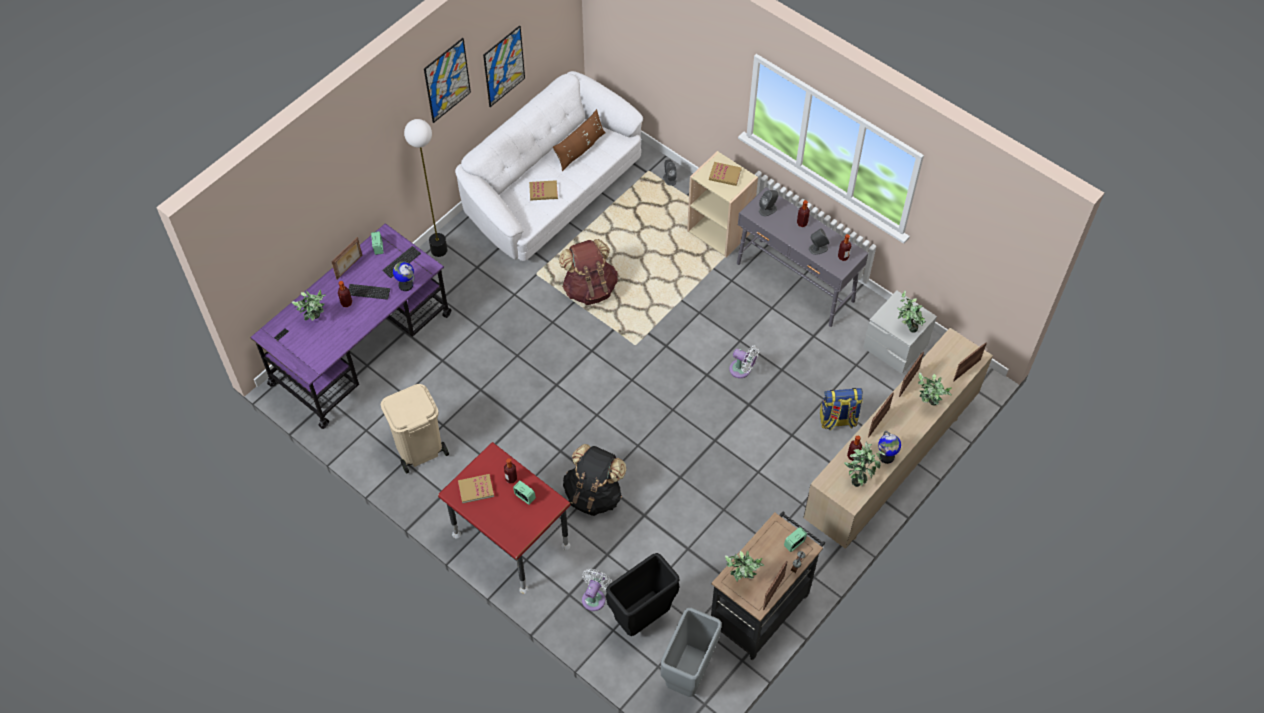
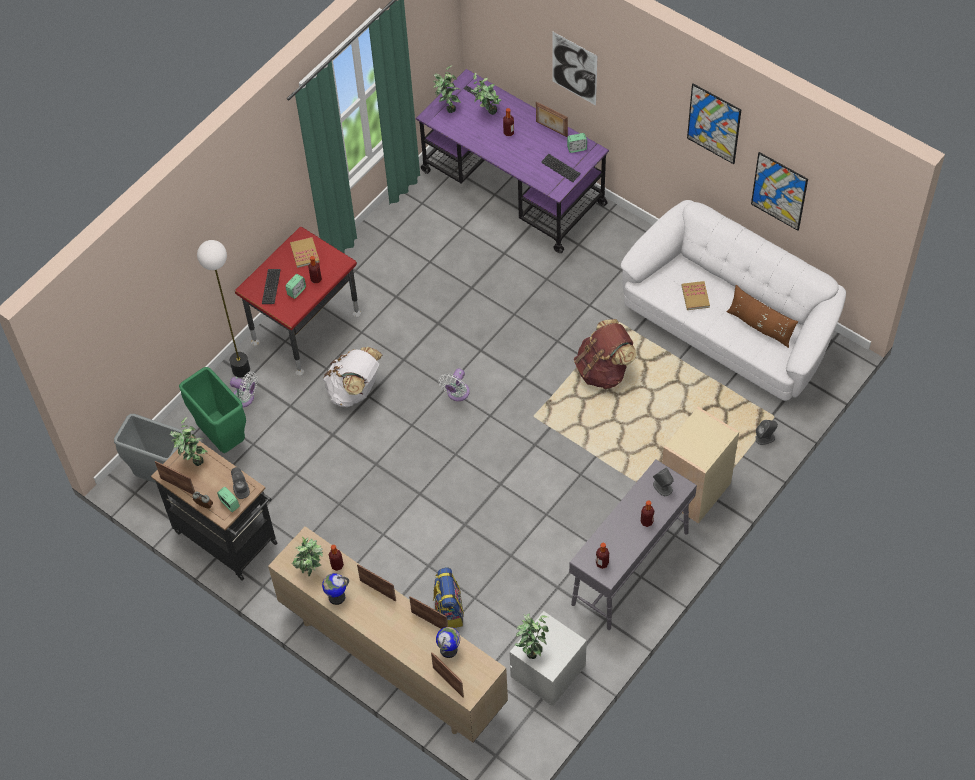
camera: 90 degrees right, 0 degrees up
keyboard [349,284,390,300] -> keyboard moved to [262,269,281,304]
beige trash can [381,384,449,474] -> none
globe [393,261,415,291] -> globe moved to [436,627,460,658]
floor lamp [404,119,447,257] -> floor lamp moved to [197,240,250,377]
black backpack [563,444,626,516] -> white backpack [323,347,382,407]
black trash can [606,553,679,636] -> green trash can [179,367,246,453]
book [709,162,742,186] -> none
white fan [729,346,759,378] -> white fan moved to [439,368,470,401]
grey speaker [809,228,830,255] -> grey speaker moved to [231,467,250,499]
potted plant [918,373,952,406] -> potted plant moved to [433,65,461,113]
none -> picture [552,31,597,105]

